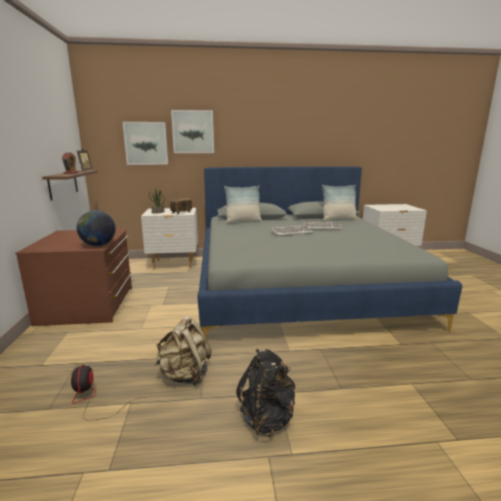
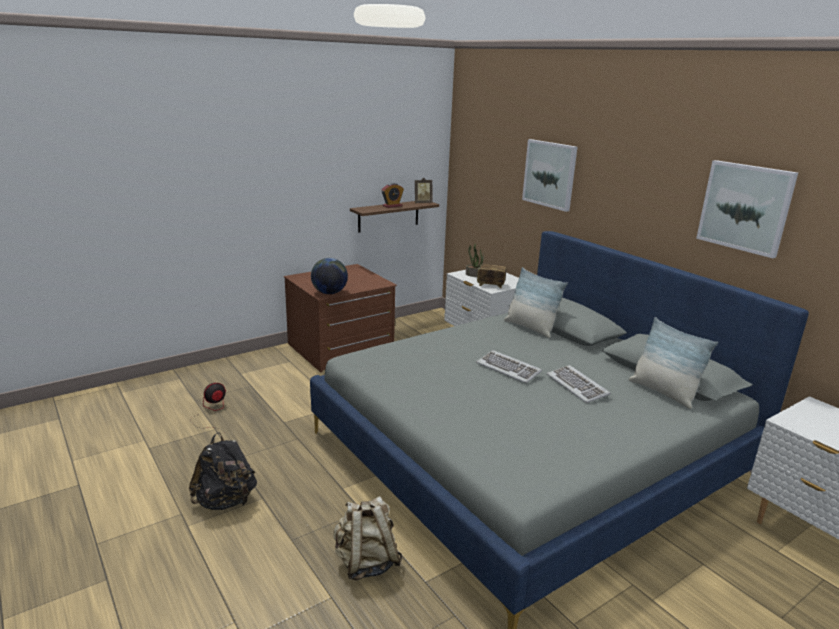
camera: 60 degrees right, 5 degrees up
picture [122,122,168,165] -> picture moved to [696,160,798,258]
beige backpack [155,316,212,386] -> beige backpack moved to [334,496,403,580]

